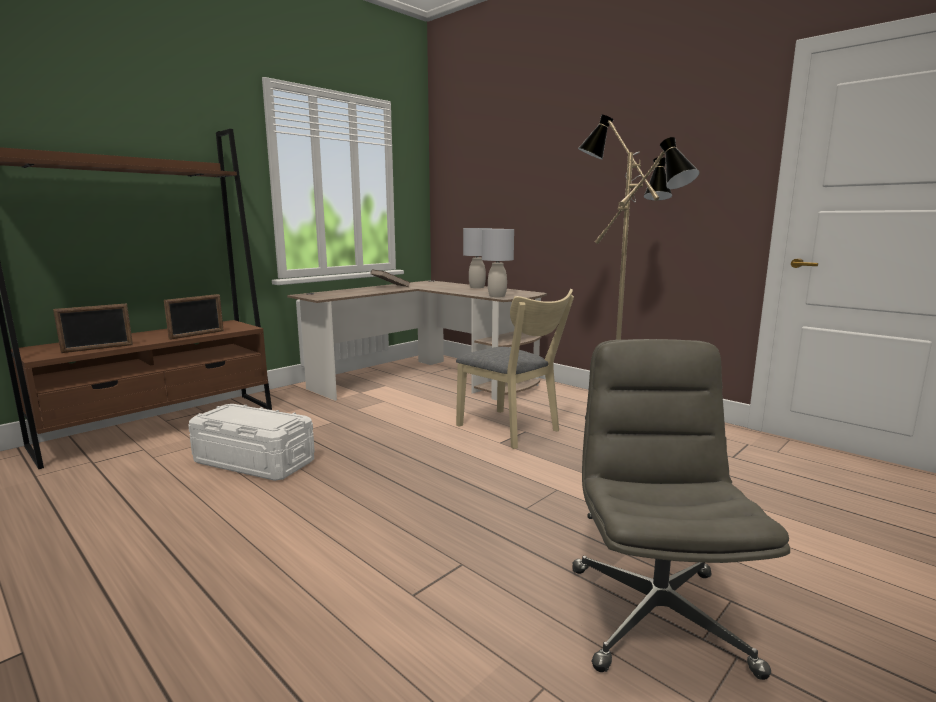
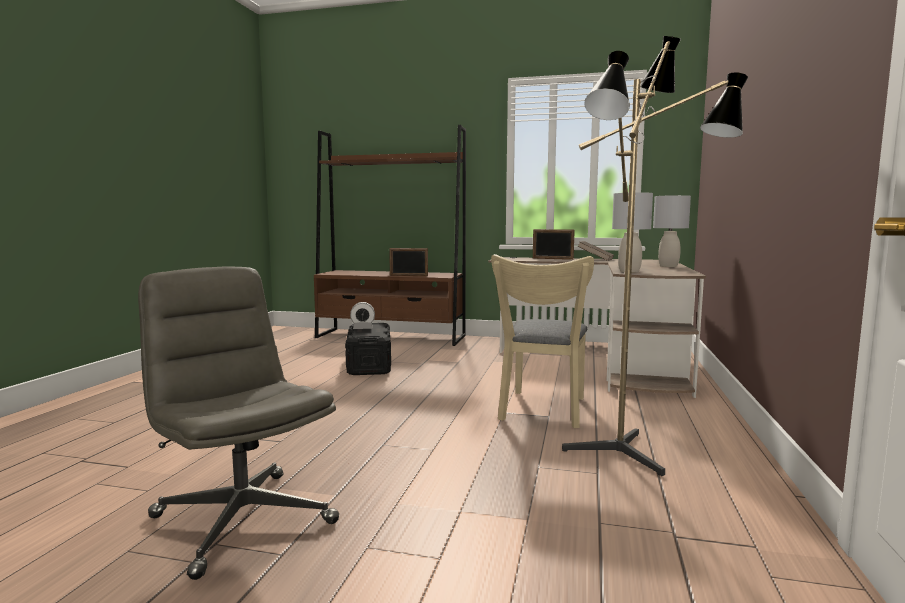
camera: 60 degrees right, 5 degrees down
picture frame [53,303,133,353] -> picture frame moved to [533,229,575,260]
white storage box [188,404,315,481] -> black storage box [345,323,391,375]
grey office chair [572,339,790,680] -> grey office chair turned 105 degrees counterclockwise [138,267,339,580]
none -> alarm clock [350,302,375,329]

